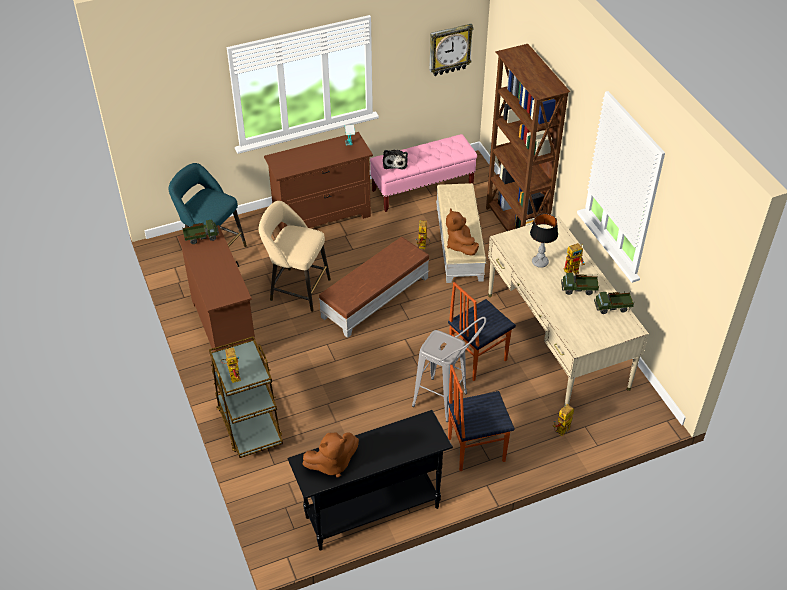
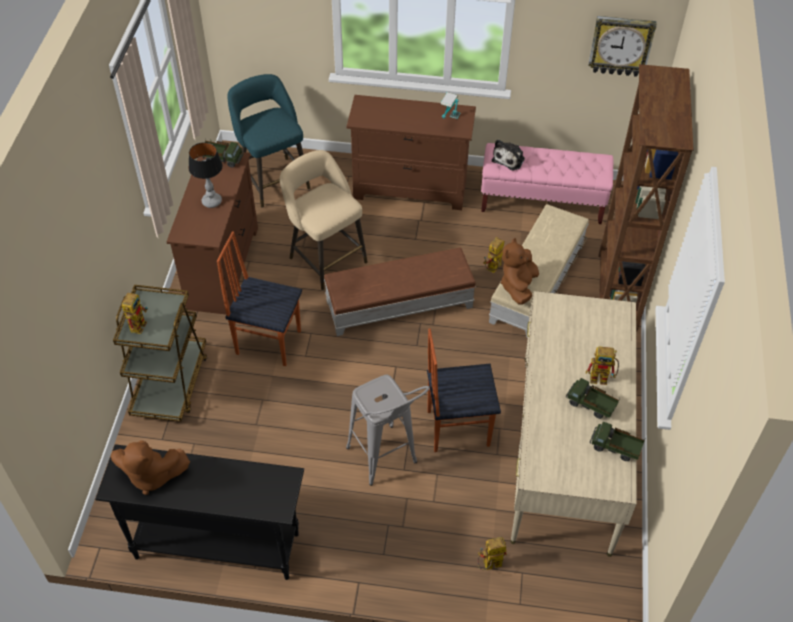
camera: 30 degrees right, 5 degrees up
chair [448,365,515,471] -> chair moved to [217,231,302,366]
table lamp [530,213,558,268] -> table lamp moved to [189,142,223,208]

